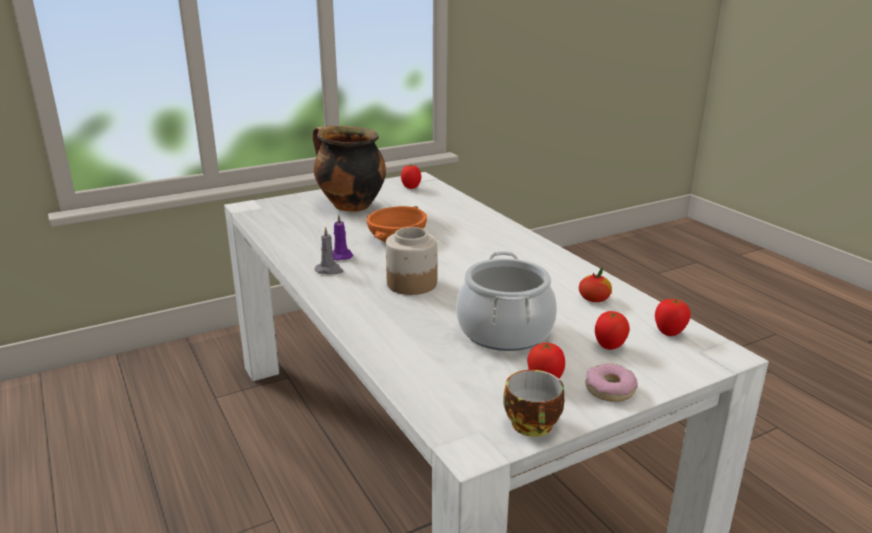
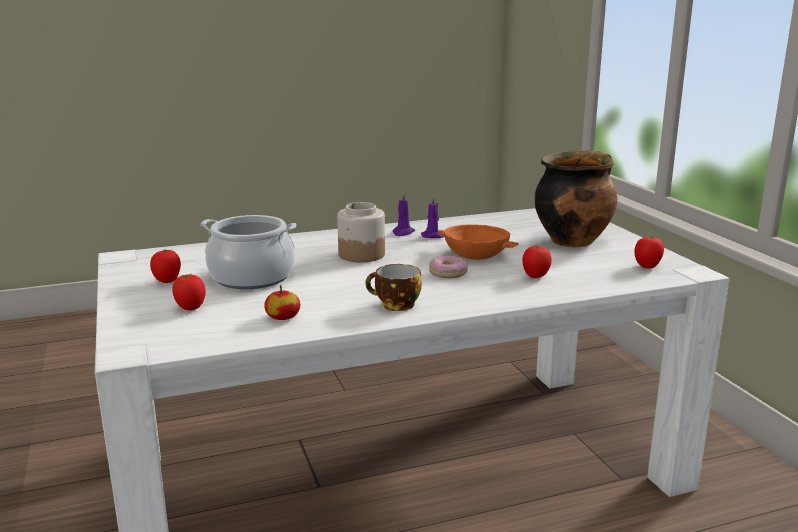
camera: 100 degrees right, 5 degrees down
grey candle [315,227,343,275] -> purple candle [392,192,415,236]
cup [504,370,564,437] -> cup moved to [365,264,422,311]
donut [585,363,638,402] -> donut moved to [429,255,468,278]
tomato [655,299,691,336] -> tomato moved to [522,245,552,278]

